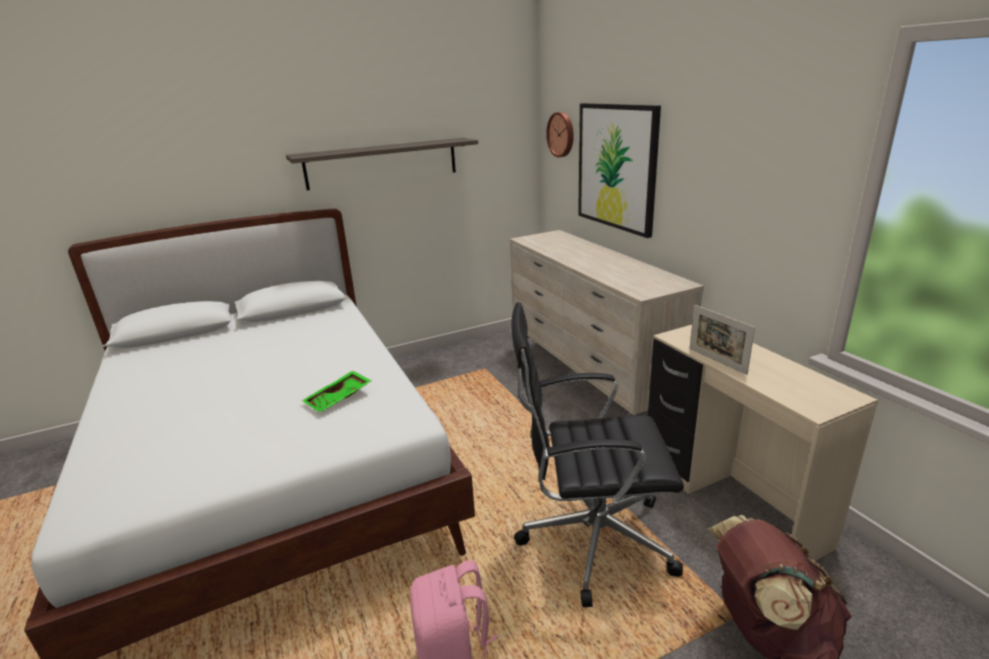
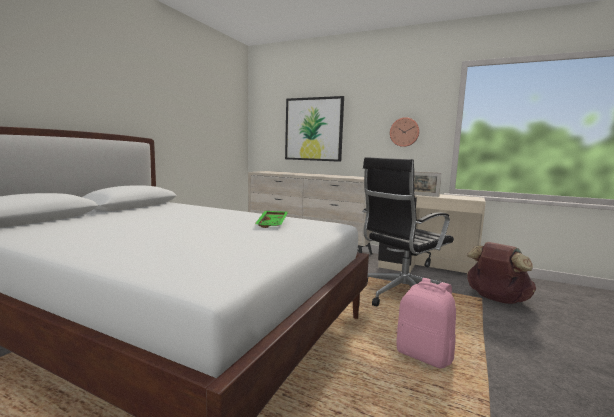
camera: 40 degrees left, 15 degrees down
shelf [286,138,478,190] -> none
wall clock [546,112,574,157] -> wall clock moved to [390,117,420,147]

